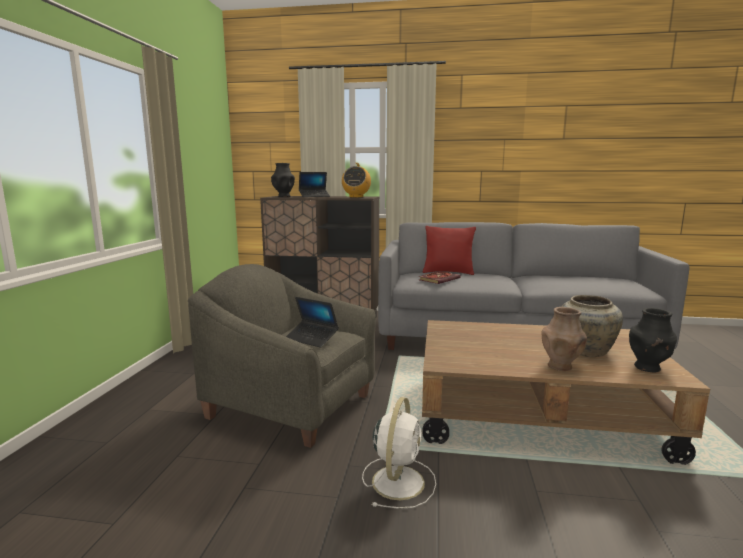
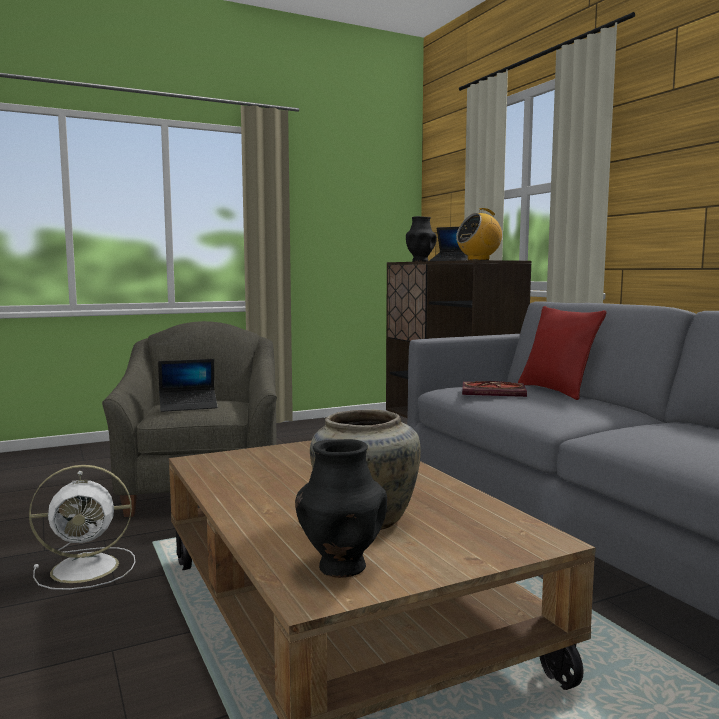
camera: 55 degrees right, 5 degrees down
laptop [286,297,339,348] -> laptop turned 105 degrees counterclockwise [158,359,218,412]
brown vase [542,307,587,371] -> none

